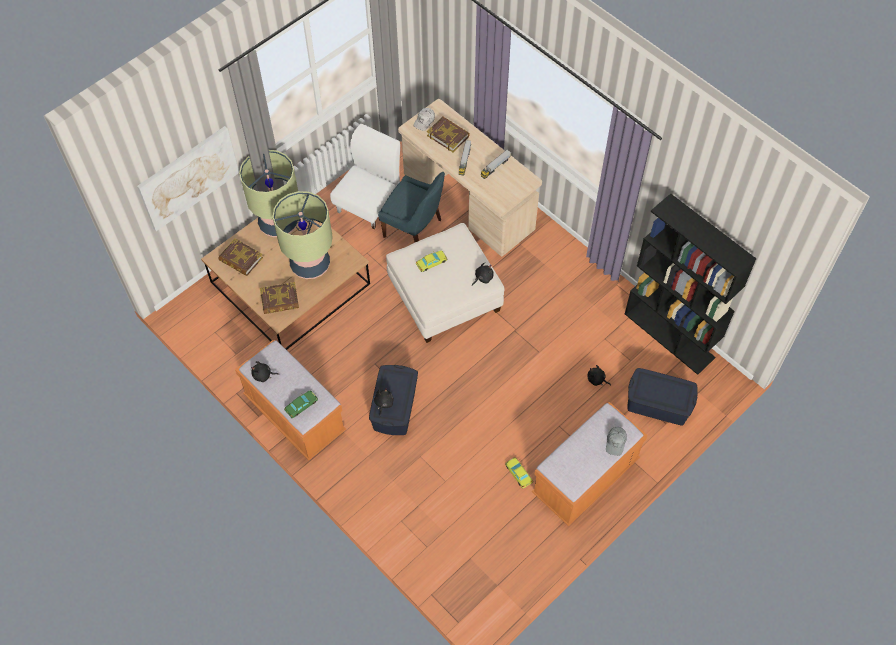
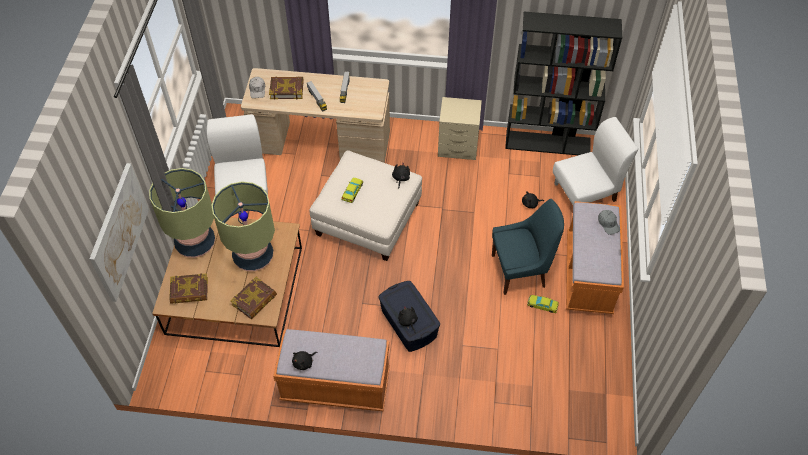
camera: 40 degrees left, 5 degrees down
green toy car [284,390,318,419] -> none
blue chair [378,172,445,242] -> blue chair moved to [492,199,564,295]
blue storage box [627,368,698,426] -> white chair [553,117,638,205]
none -> beige nightstand [438,97,482,160]

